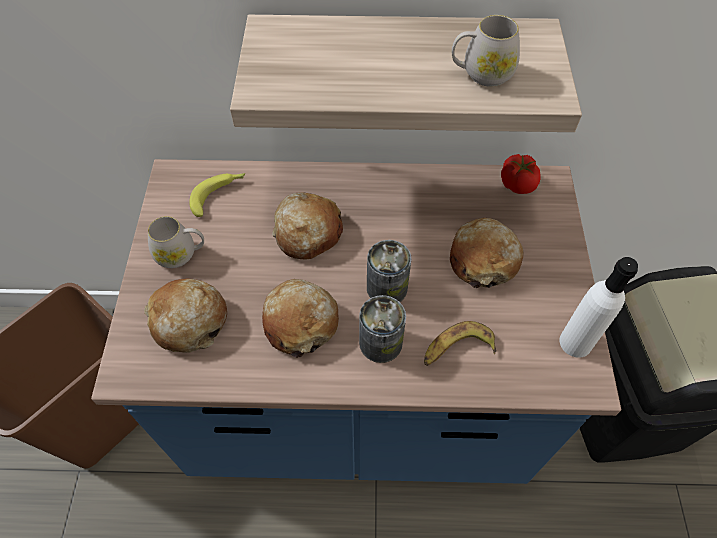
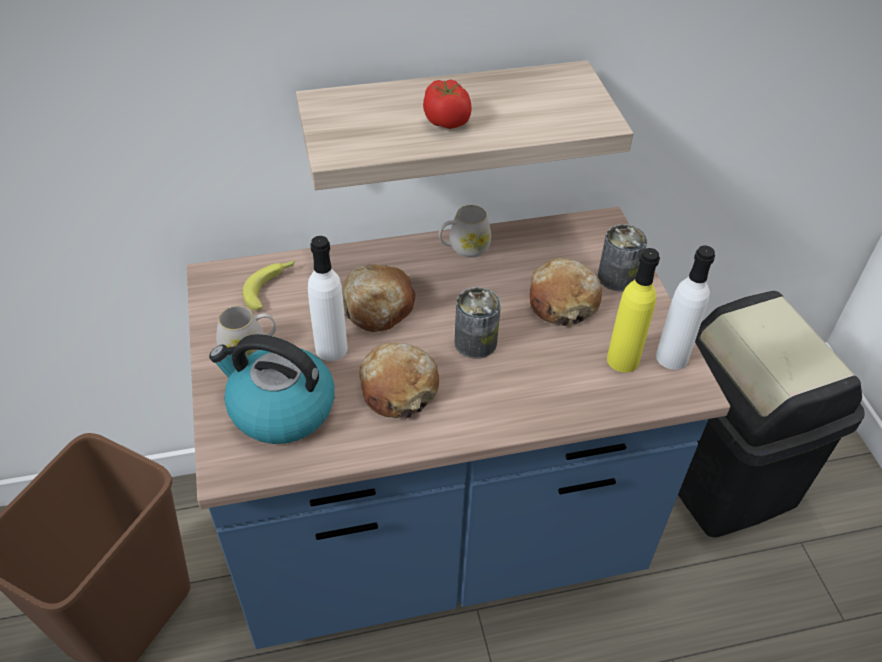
camera: 15 degrees left, 10 degrees down
bread [144,279,227,352] -> kettle [209,334,335,444]
can [359,295,406,363] -> can moved to [598,224,647,291]
banana [424,321,496,366] -> none
white mug [452,15,520,87] -> white mug moved to [439,205,491,258]
tomato [501,154,541,194] -> tomato moved to [423,79,472,129]
none -> white bottle [308,236,348,361]
none -> yellow bottle [607,248,660,373]

